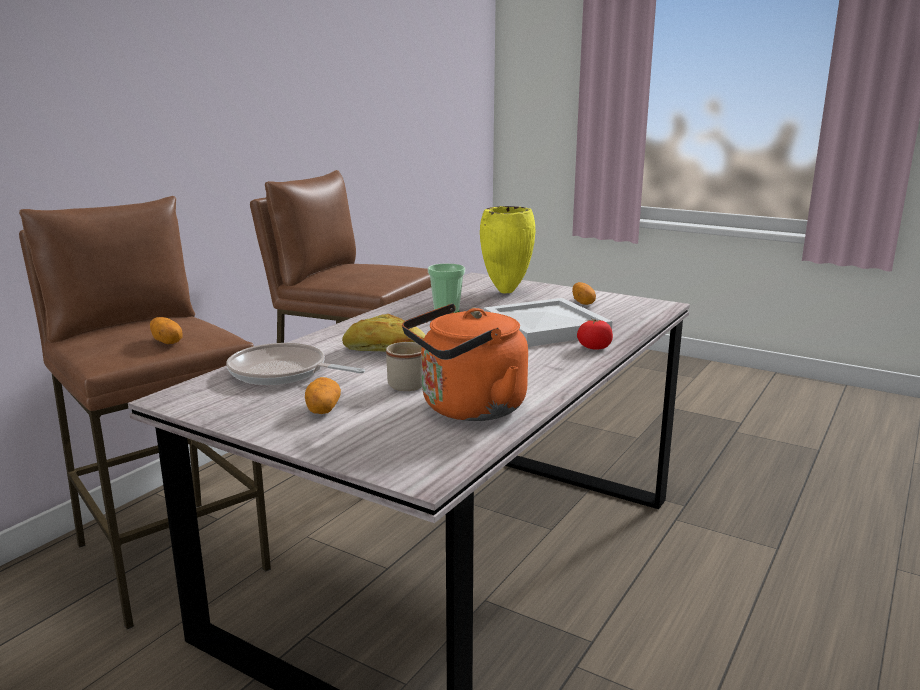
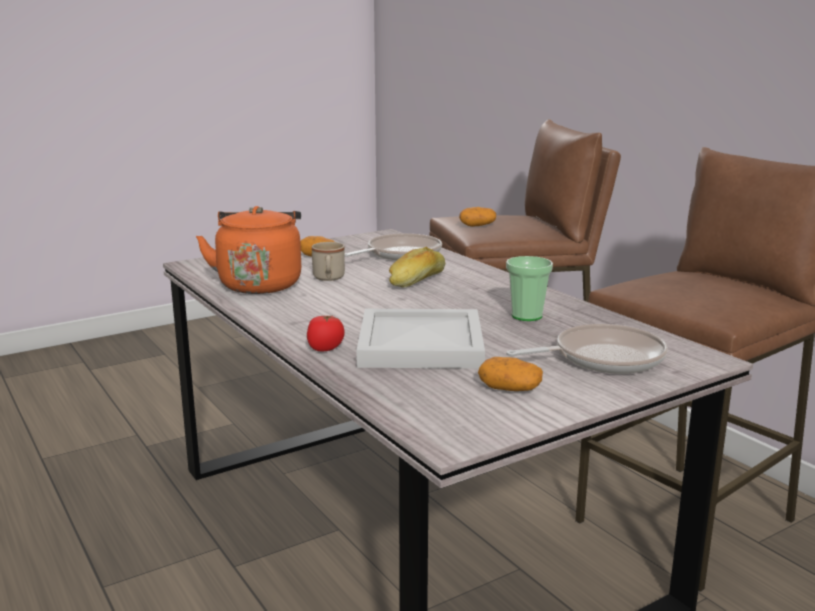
camera: 115 degrees right, 0 degrees up
yellow vase [480,206,535,294] -> frying pan [506,324,668,374]

